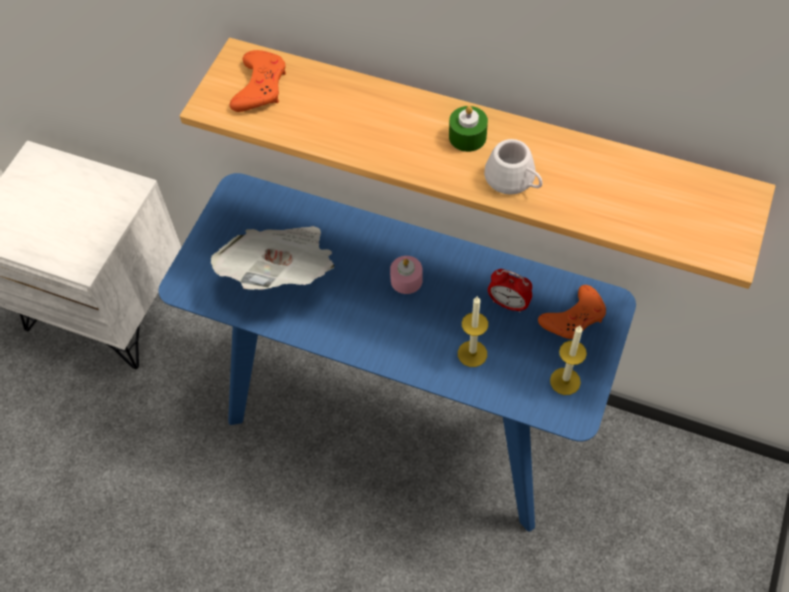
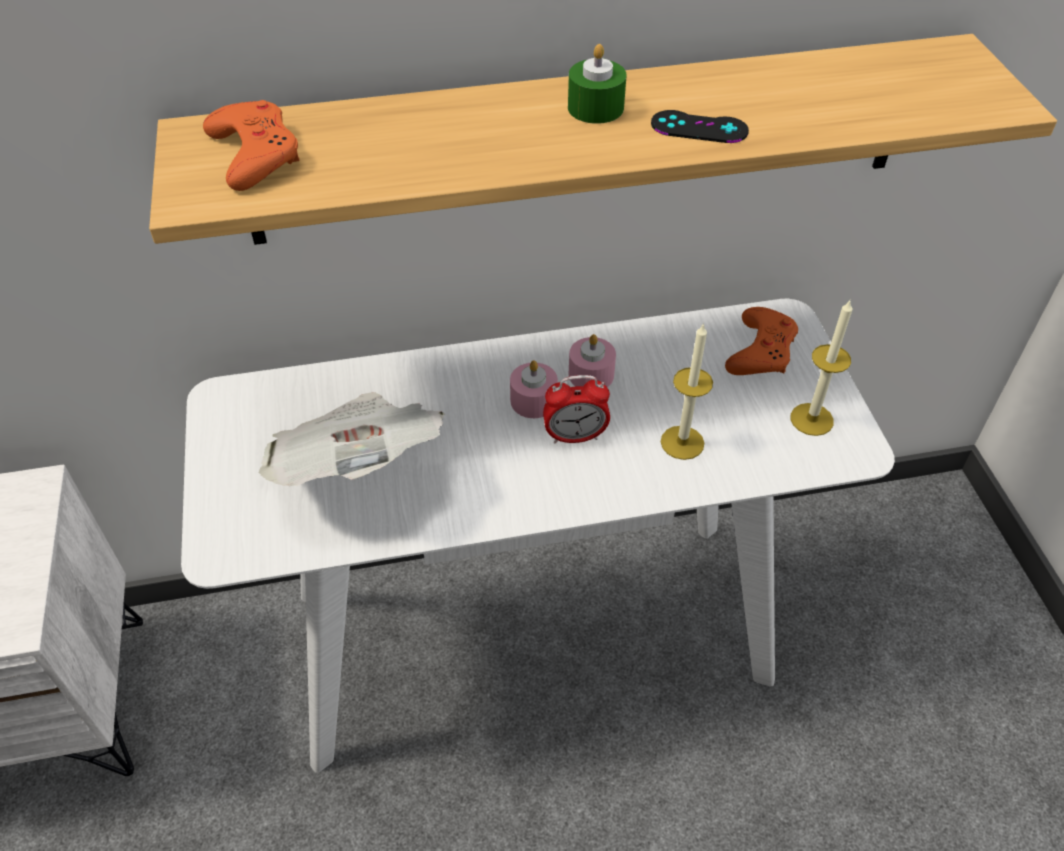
camera: 35 degrees left, 10 degrees down
blue console table [158,173,636,532] -> white console table [181,299,895,773]
white mug [484,139,542,195] -> black game controller [651,110,749,143]
alarm clock [488,269,532,313] -> alarm clock moved to [543,375,610,443]
none -> pink candle [569,334,616,387]

